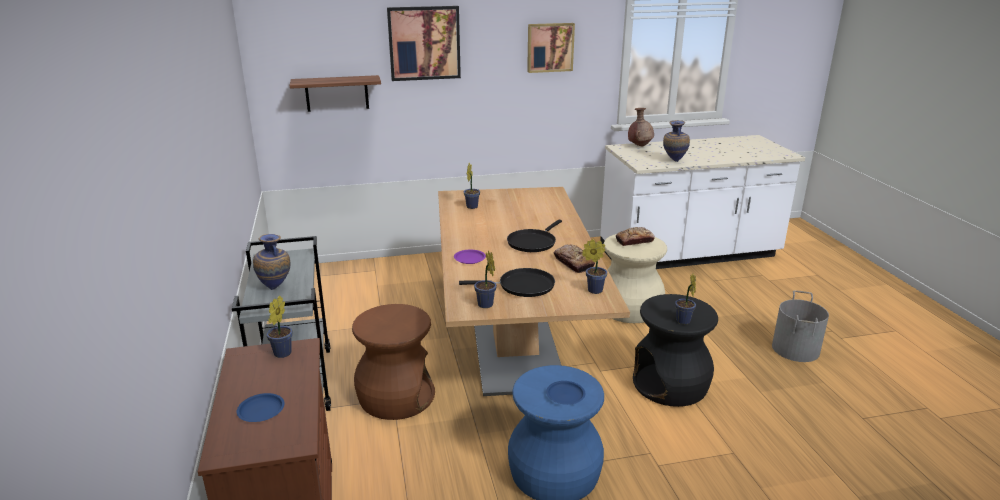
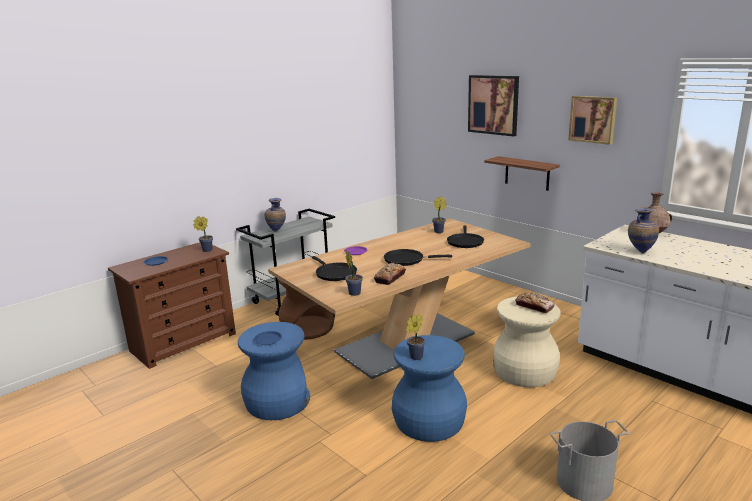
camera: 60 degrees right, 5 degrees down
shelf [289,75,381,112] -> shelf moved to [484,156,560,191]
potted plant [474,250,497,308] -> none
black stool [633,294,718,407] -> blue stool [392,335,467,442]
none -> black frying pan [447,225,484,248]

